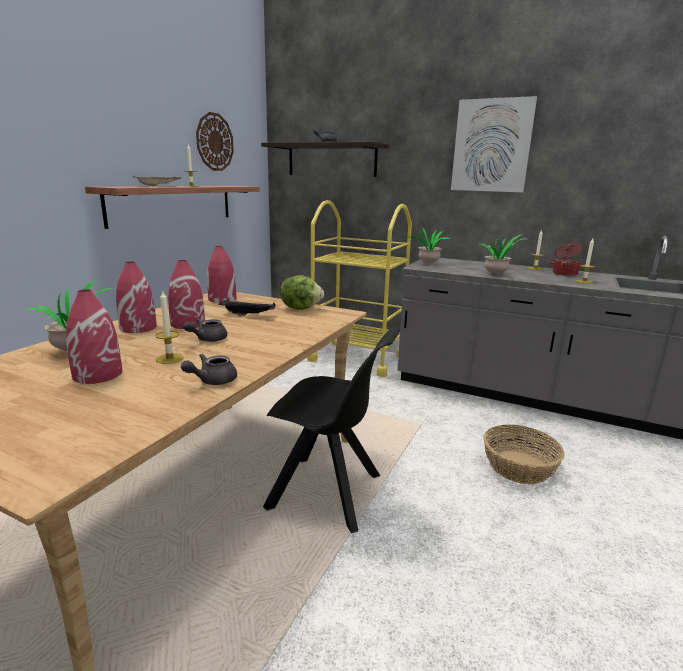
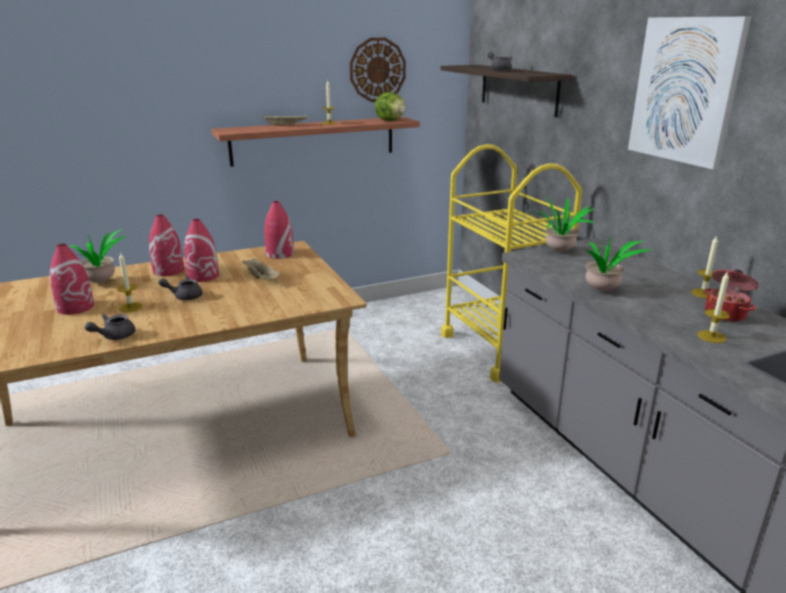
camera: 40 degrees right, 5 degrees up
grey teapot [181,353,237,385] -> grey teapot turned 45 degrees counterclockwise [85,314,135,340]
black tray [219,300,276,316] -> beige tray [242,259,281,279]
black chair [263,326,400,533] -> none
lettuce [280,275,324,310] -> lettuce moved to [375,92,405,121]
basket [483,424,565,484] -> none

